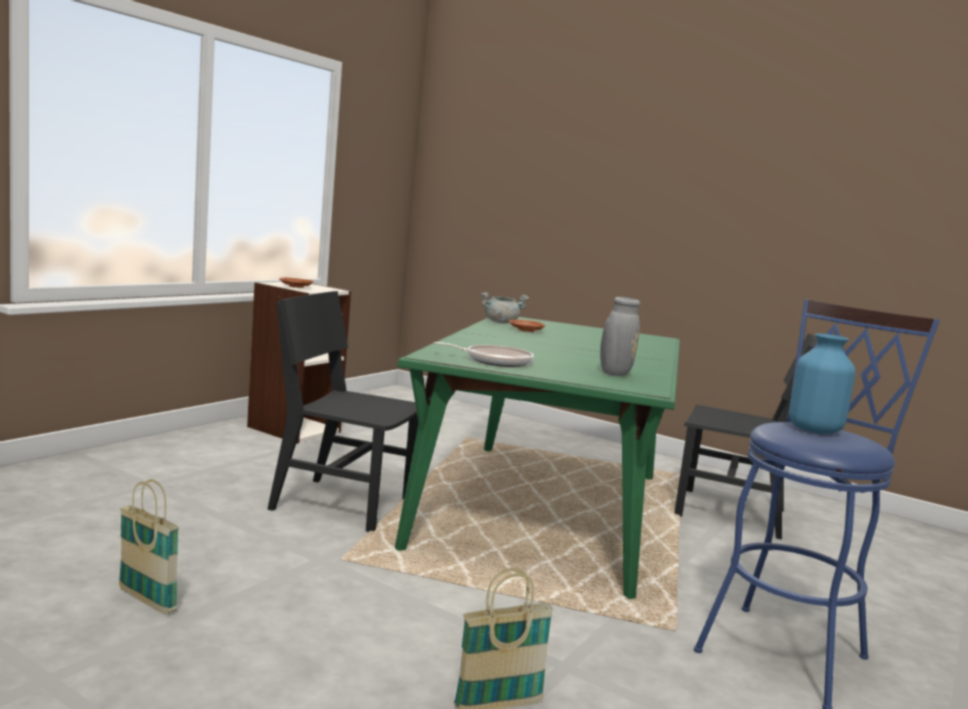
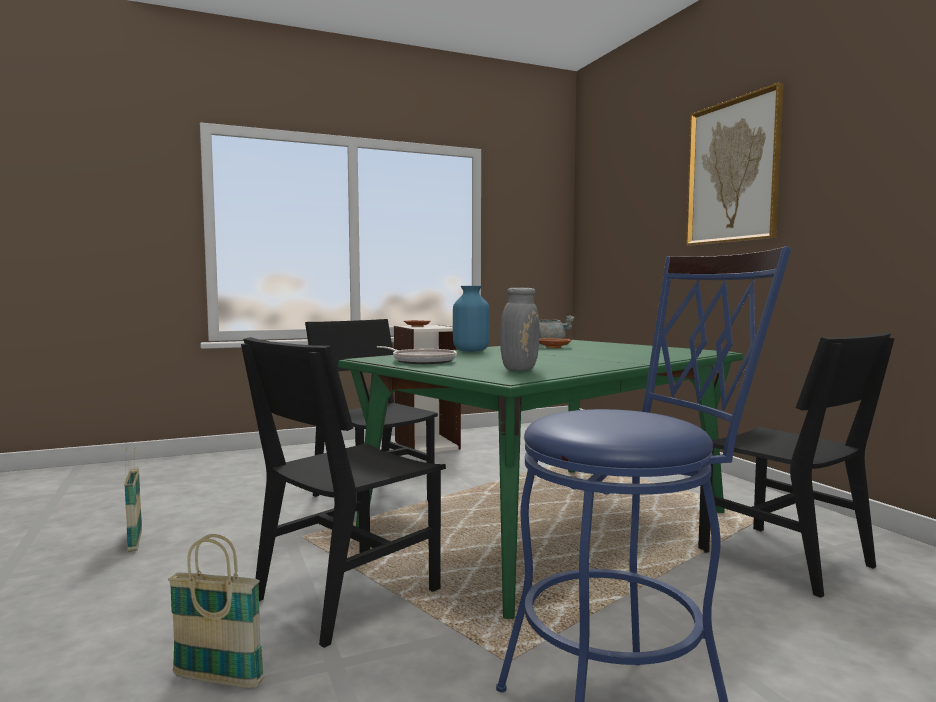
camera: 35 degrees right, 5 degrees down
blue vase [789,333,855,434] -> blue vase moved to [453,286,490,352]
none -> black chair [241,337,446,648]
none -> picture [686,83,784,245]

